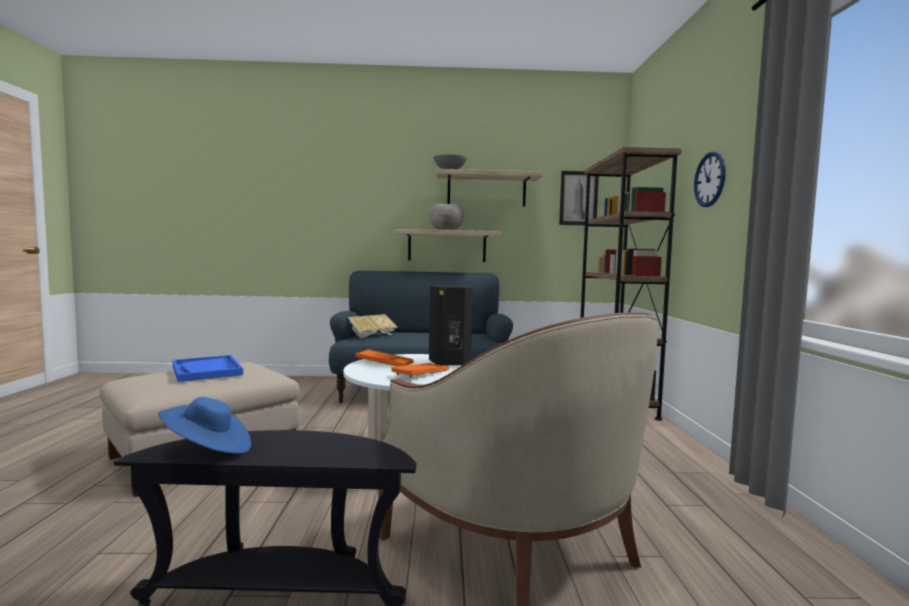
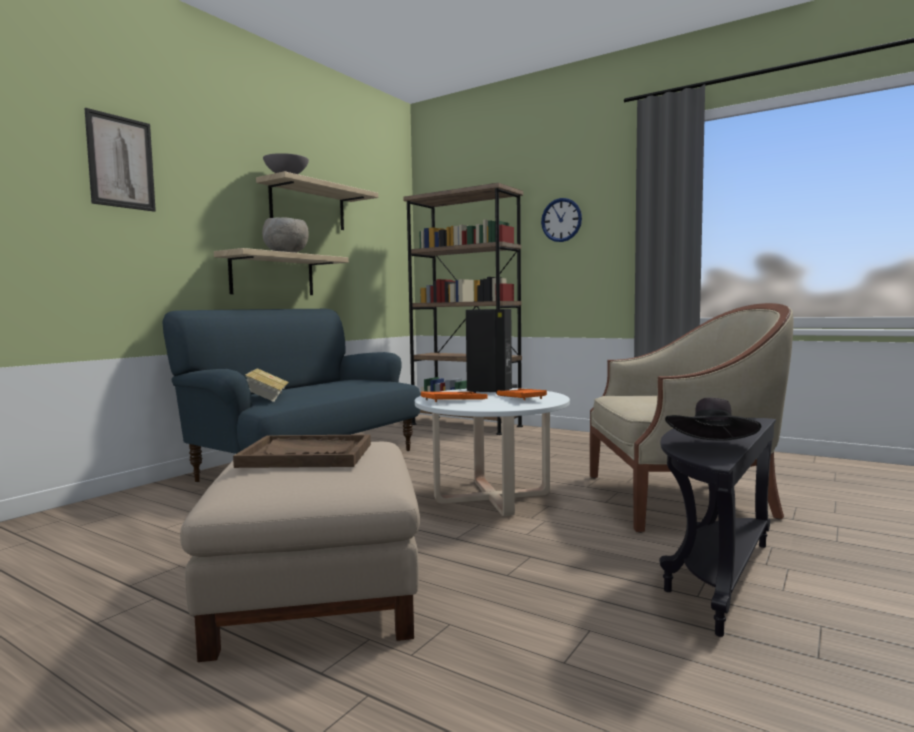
camera: 55 degrees left, 0 degrees up
blue hat [158,397,251,454] -> black hat [665,398,761,441]
blue tray [173,355,243,382] -> brown tray [233,434,371,468]
picture [559,171,599,225] -> picture moved to [84,108,156,212]

